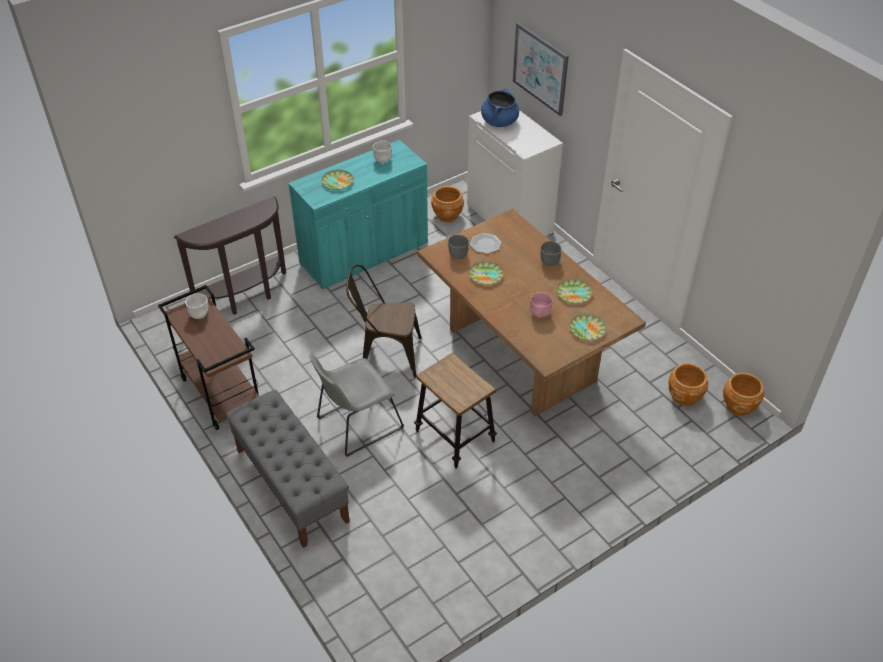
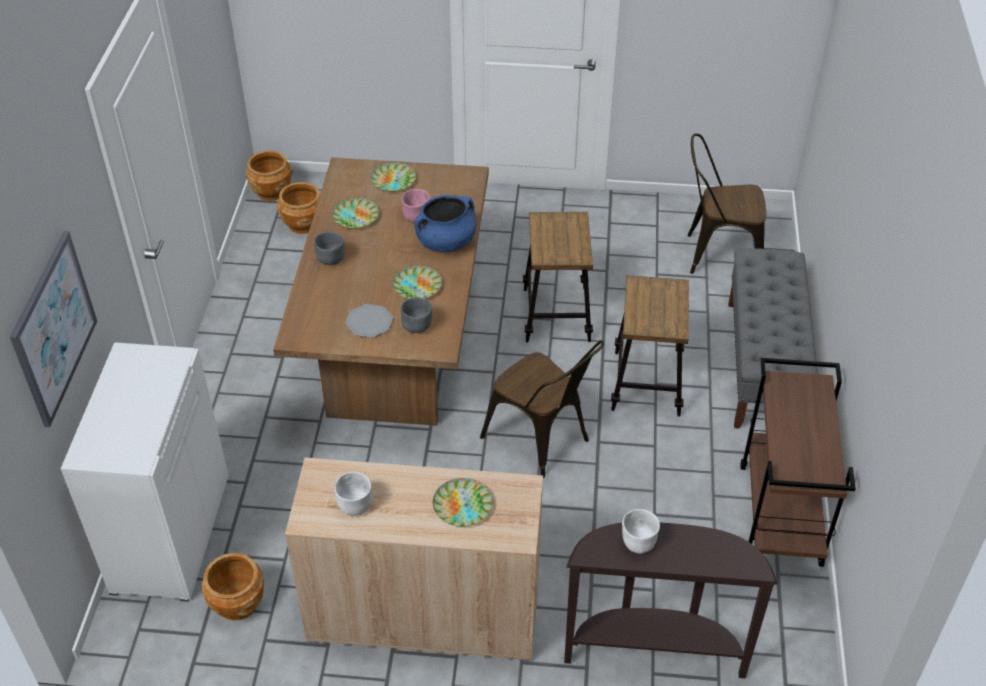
camera: 140 degrees left, 0 degrees up
white bowl [185,293,209,319] -> white bowl moved to [622,509,660,554]
turquoise cabinet [288,140,428,289] -> beige cabinet [285,457,543,661]
grey chair [309,354,404,457] -> stool [611,275,689,417]
blue cooking pot [481,88,519,127] -> blue cooking pot moved to [414,195,476,252]
none -> brown chair [687,133,766,274]

